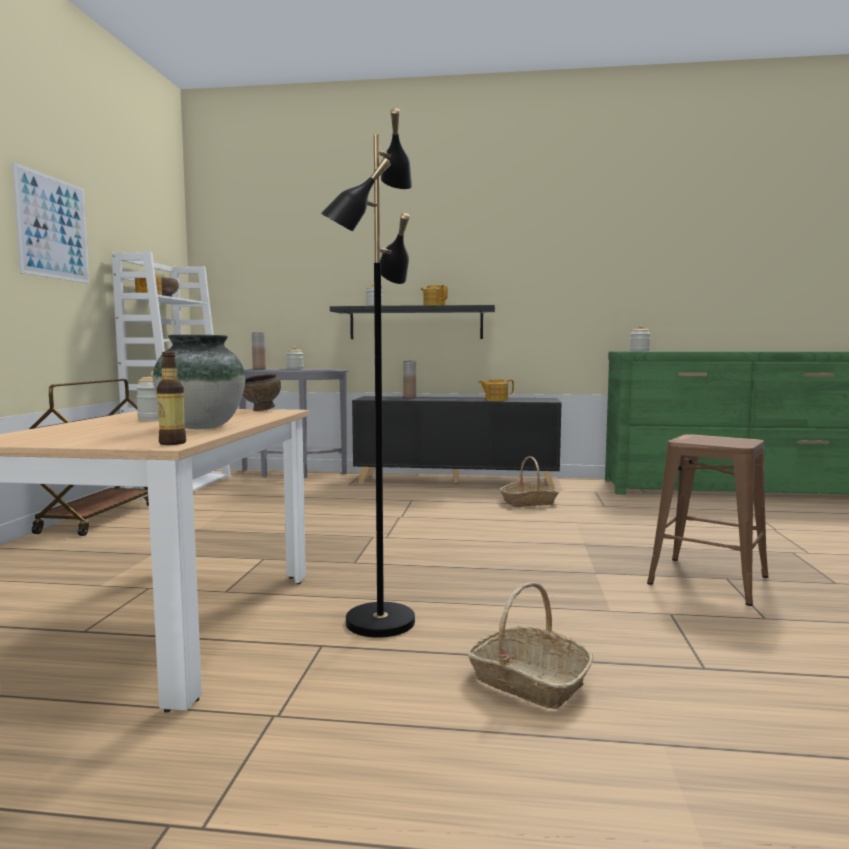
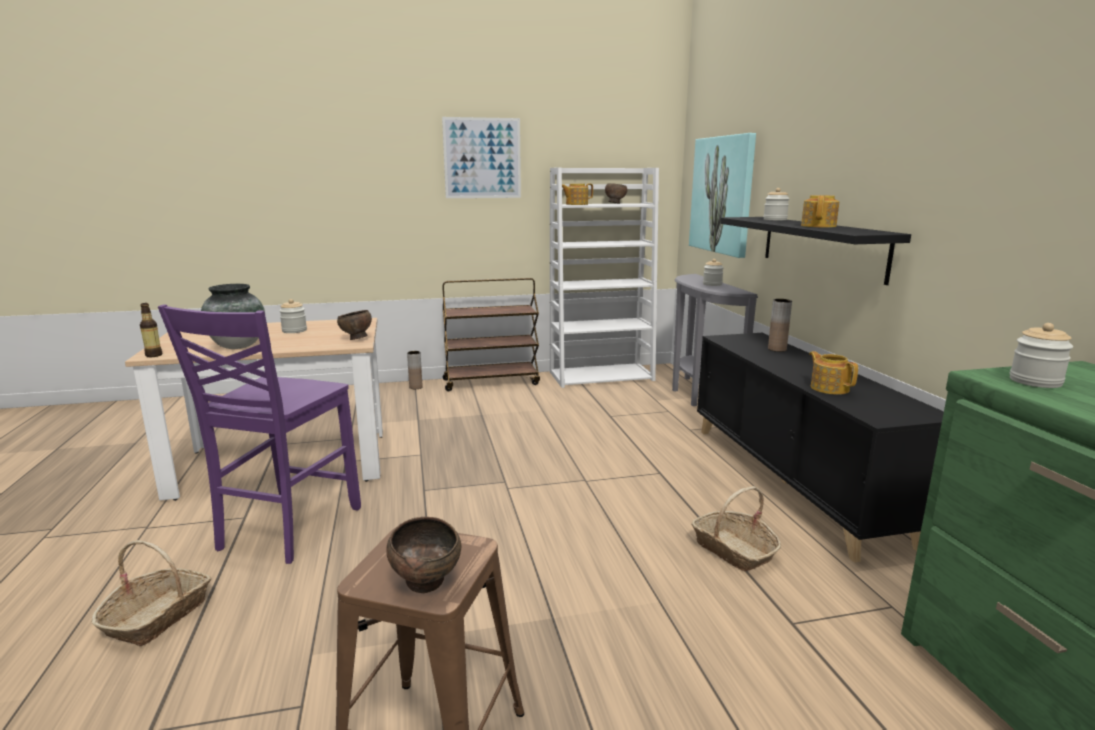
camera: 70 degrees right, 10 degrees up
brown vase [252,333,266,369] -> brown vase moved to [407,351,423,389]
black floor lamp [321,108,415,638] -> purple chair [158,304,361,564]
none -> brown bowl [386,517,461,593]
none -> picture [689,133,756,258]

